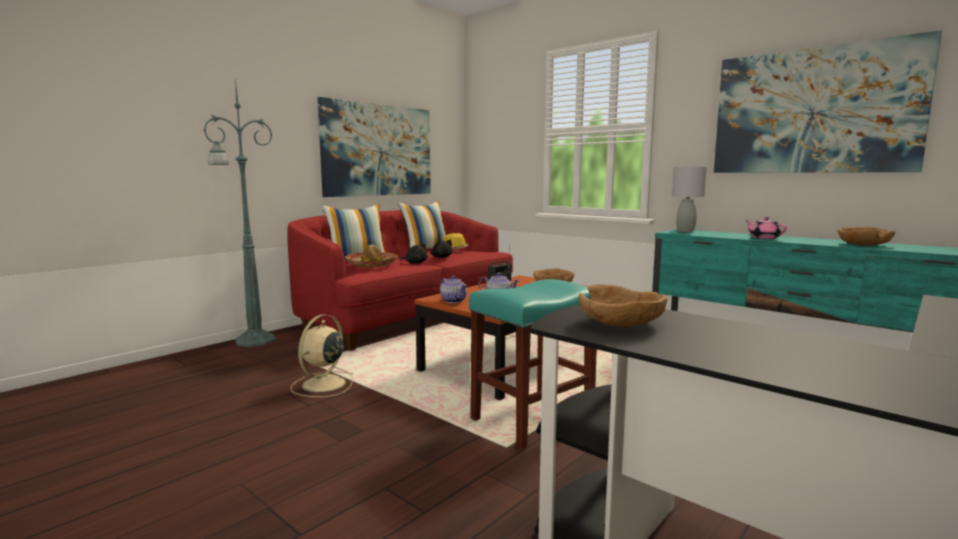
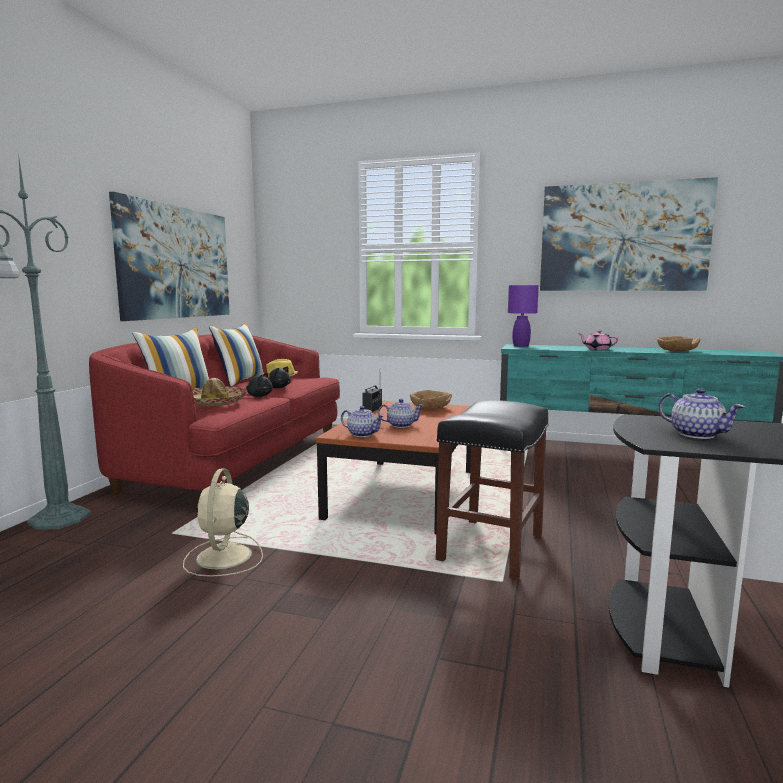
camera: 25 degrees left, 0 degrees up
turquoise stool [469,279,597,449] -> black stool [436,400,549,580]
brown bowl [578,284,668,327] -> teapot [658,388,745,439]
grey table lamp [672,167,707,232] -> purple table lamp [508,285,539,347]

